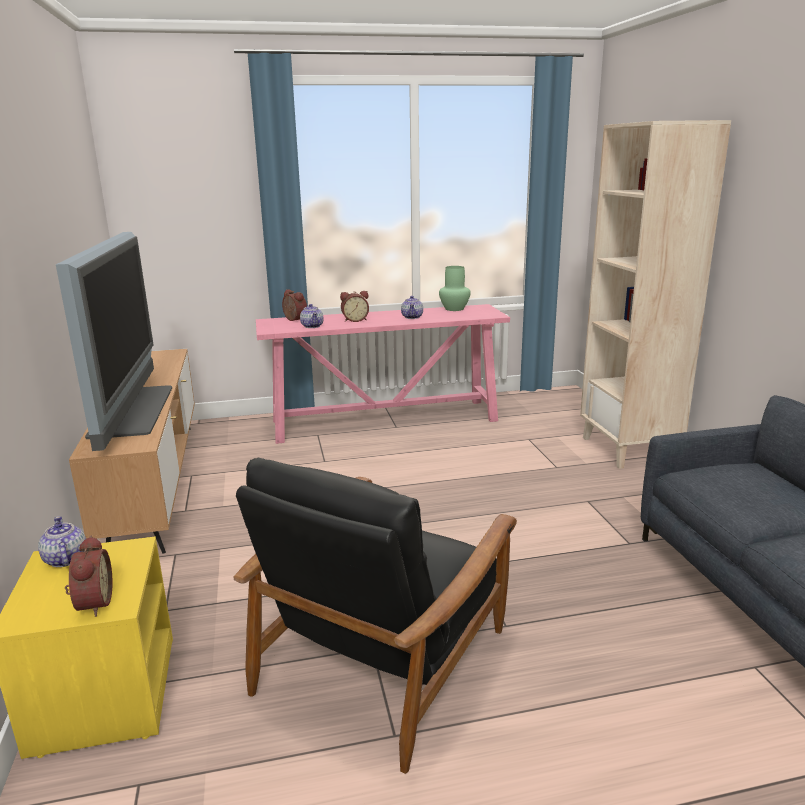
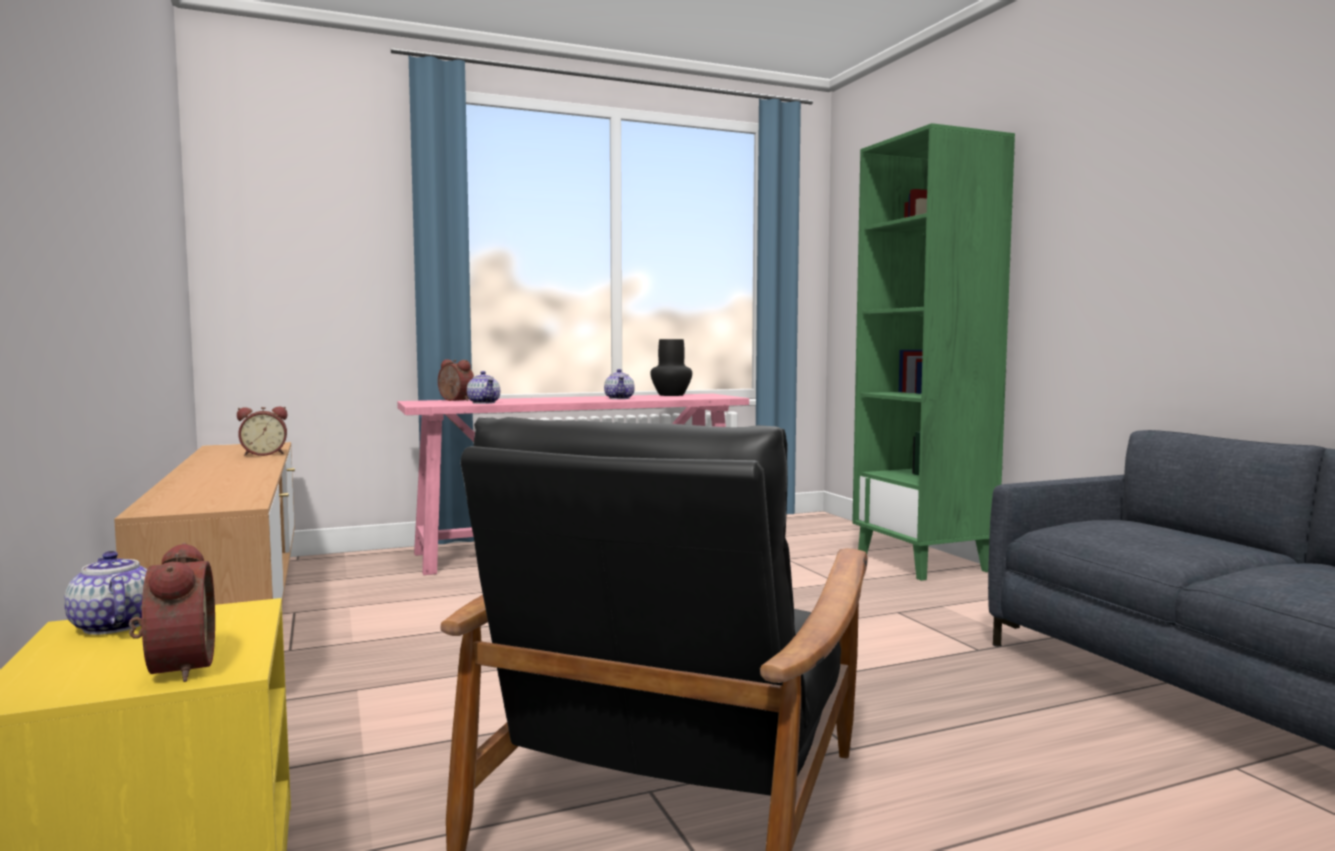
camera: 10 degrees left, 15 degrees down
television [56,232,172,451] -> none
alarm clock [340,291,369,322] -> alarm clock moved to [237,407,287,456]
green vase [439,266,471,311] -> black vase [650,339,692,396]
beige bookcase [580,120,731,469] -> green bookcase [852,123,1015,581]

